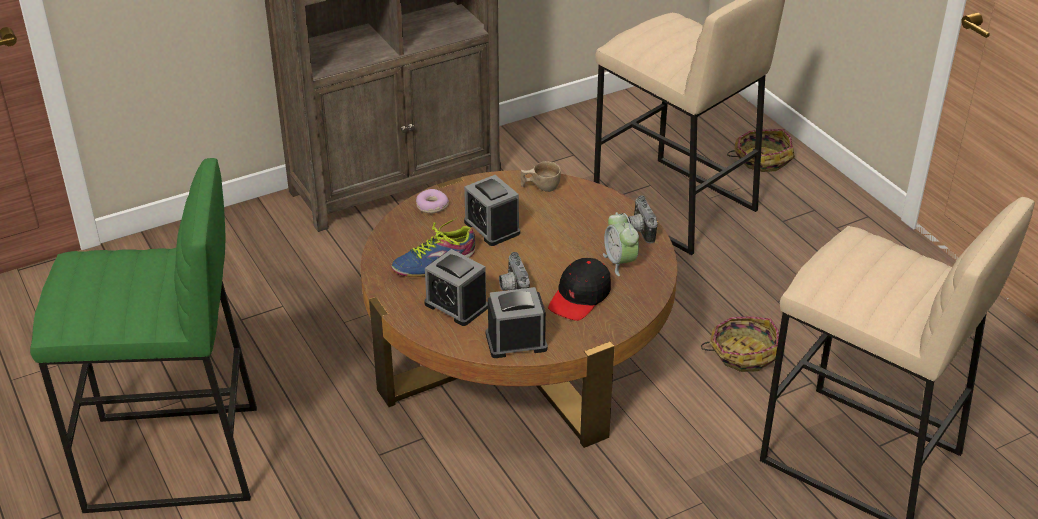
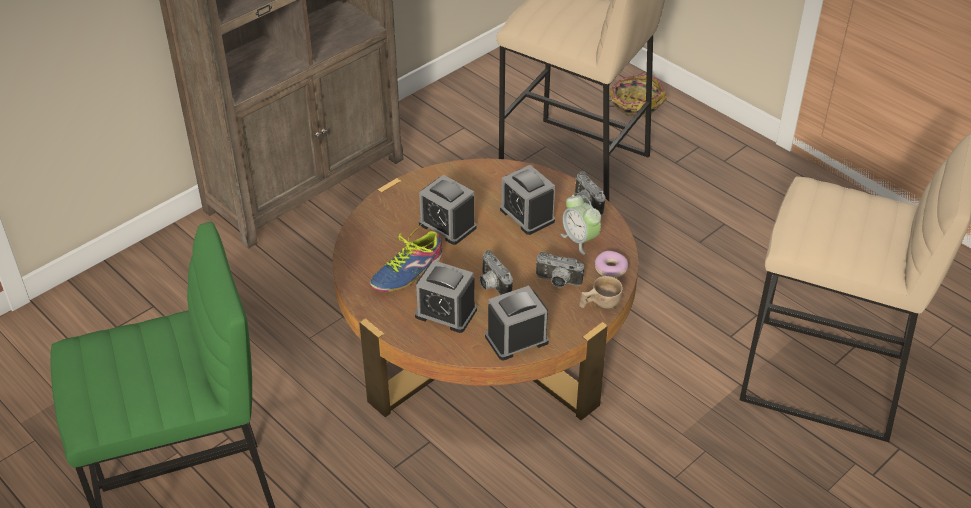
camera: 15 degrees left, 5 degrees up
donut [416,189,449,213] -> donut moved to [594,251,628,278]
beige cup [521,161,561,192] -> beige cup moved to [579,276,623,309]
black cap [548,258,611,321] -> camera [535,252,584,288]
basket [701,316,779,372] -> none
none -> alarm clock [500,165,555,235]

